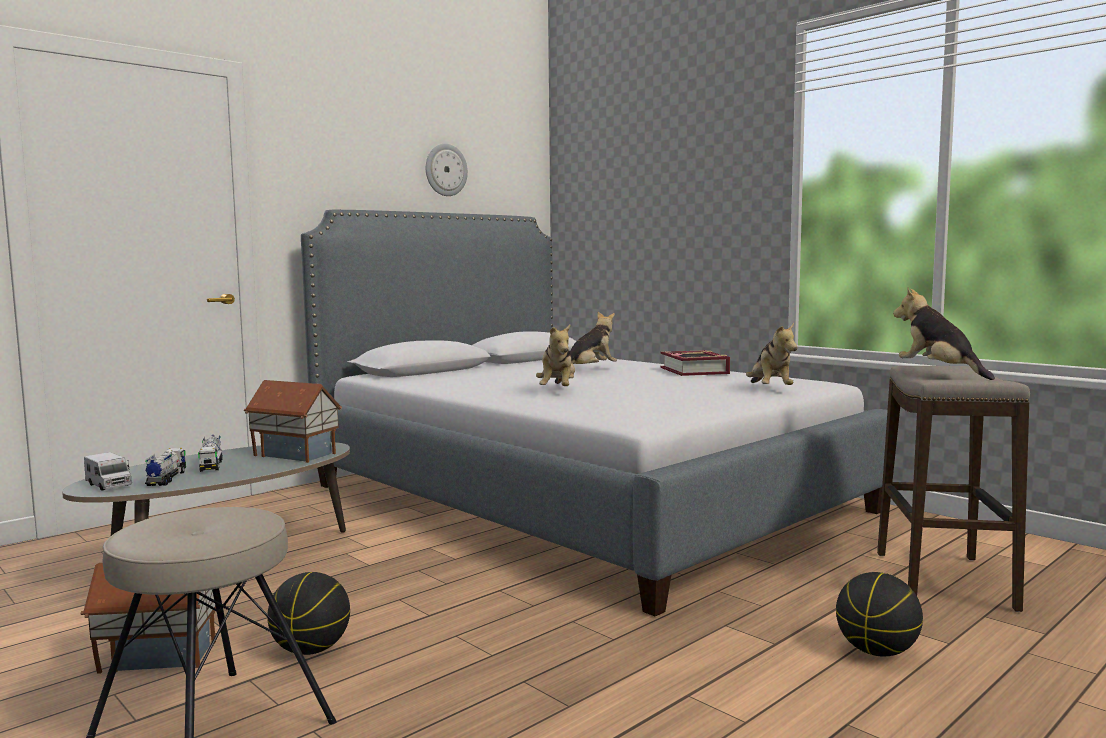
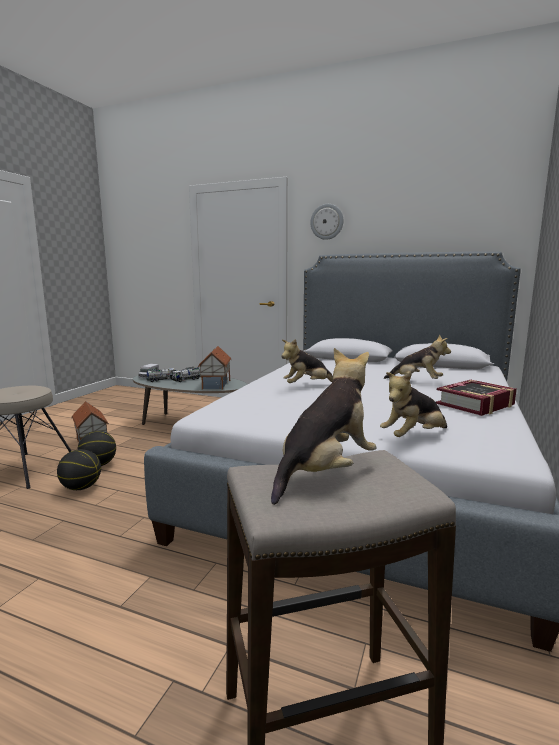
camera: 65 degrees right, 5 degrees up
wall clock [426,144,468,196] -> wall clock moved to [310,204,343,240]
basketball [836,572,923,657] -> basketball moved to [57,449,101,490]

